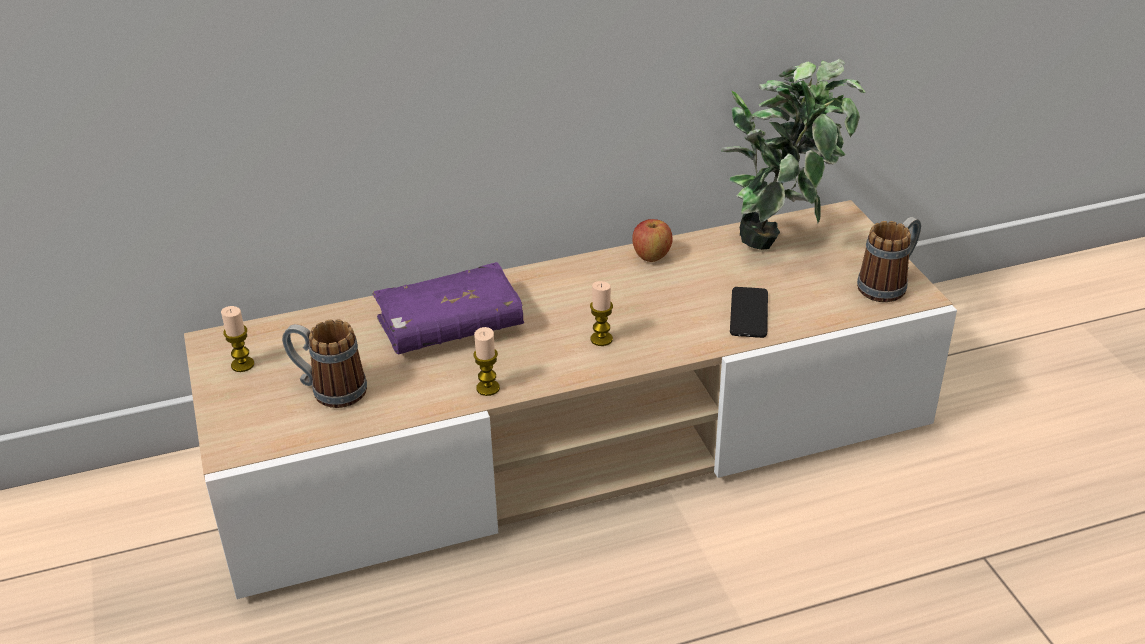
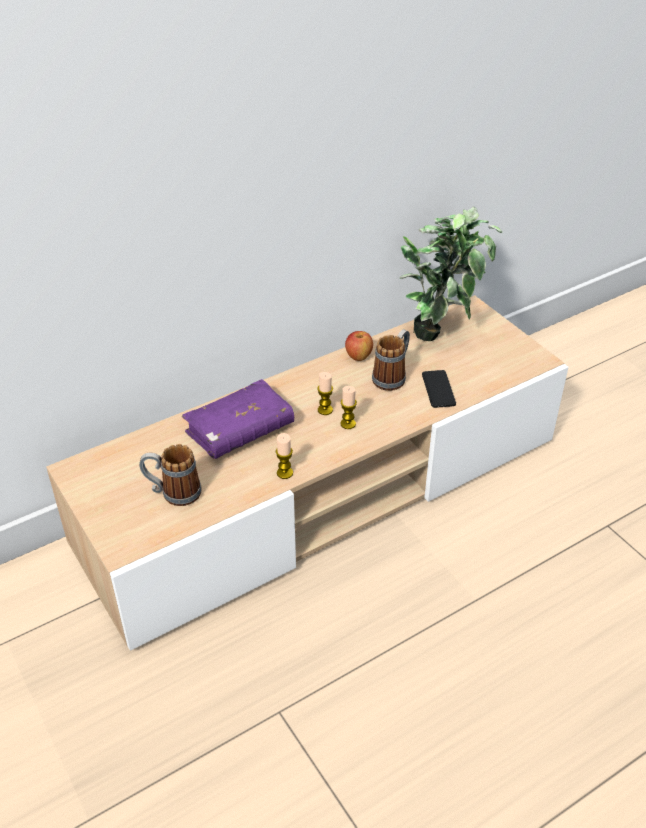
camera: 15 degrees left, 5 degrees up
candle [221,306,254,372] -> candle moved to [317,372,333,415]
mug [857,217,921,302] -> mug moved to [372,329,410,391]

